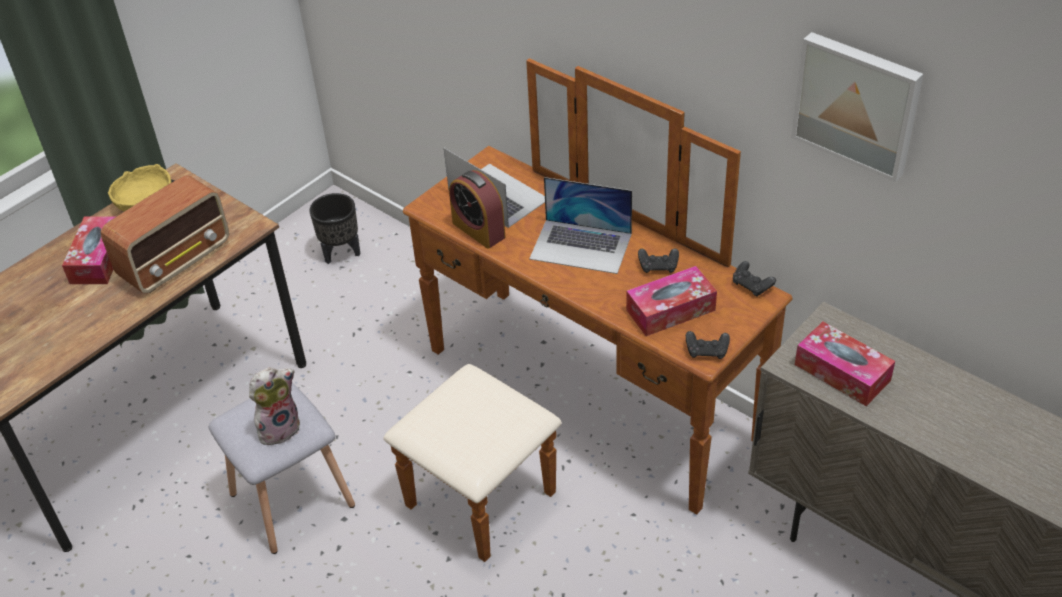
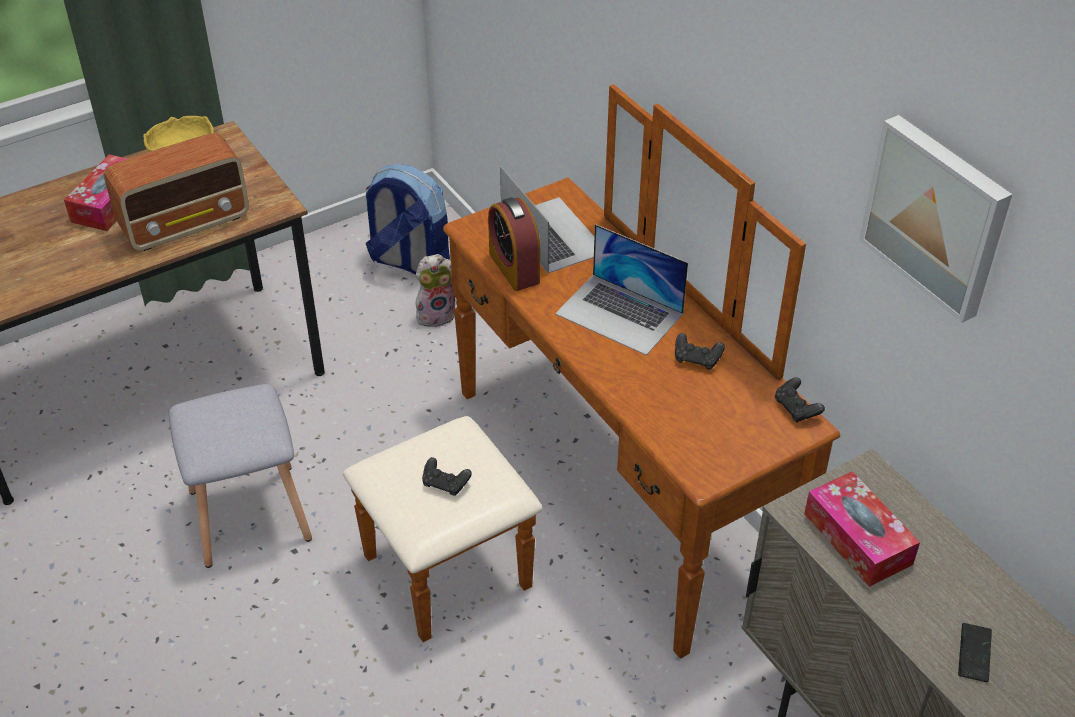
camera: 15 degrees right, 0 degrees up
plush toy [249,367,300,445] -> plush toy moved to [415,254,456,327]
black planter [309,193,360,264] -> backpack [366,164,450,274]
tissue box [626,266,717,336] -> none
black game controller [686,331,730,359] -> black game controller moved to [422,457,472,496]
none -> phone [958,623,992,682]

